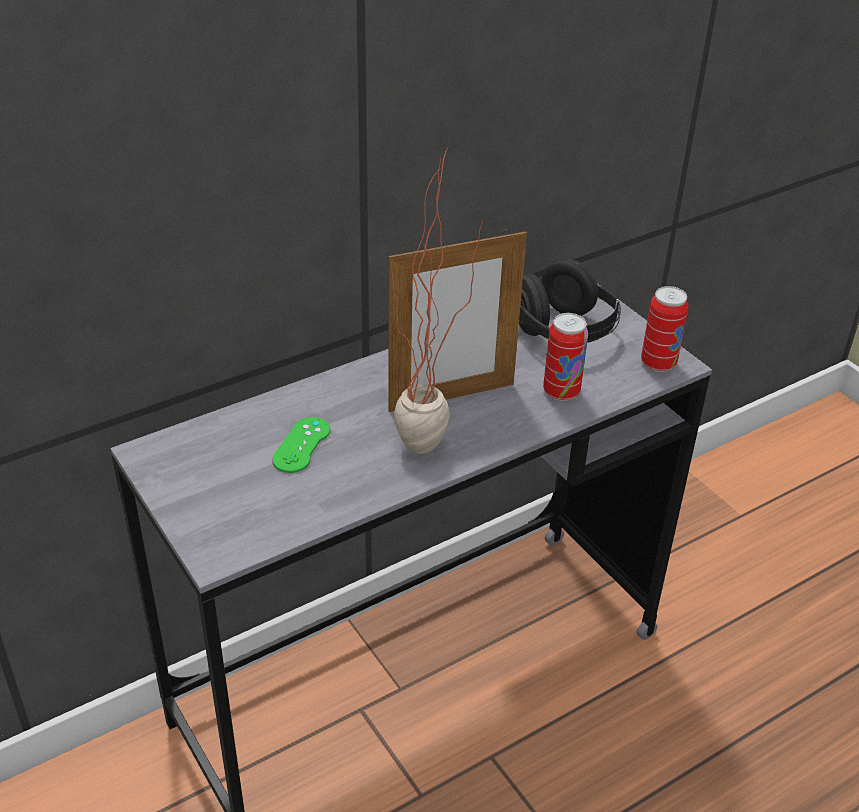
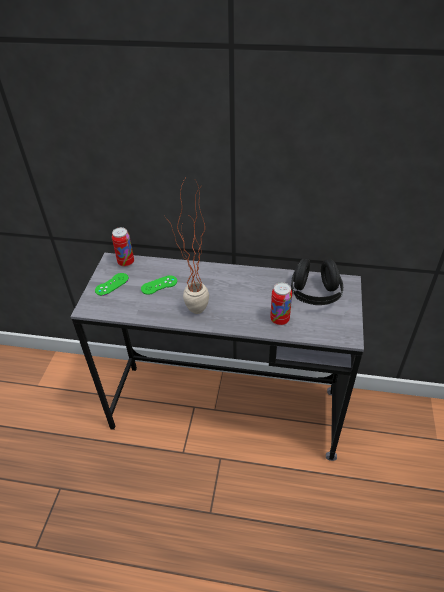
camera: 45 degrees right, 5 degrees up
picture frame [388,229,527,412] -> none
can [641,286,688,372] -> can moved to [112,227,134,267]
none -> green game controller [95,273,129,296]

